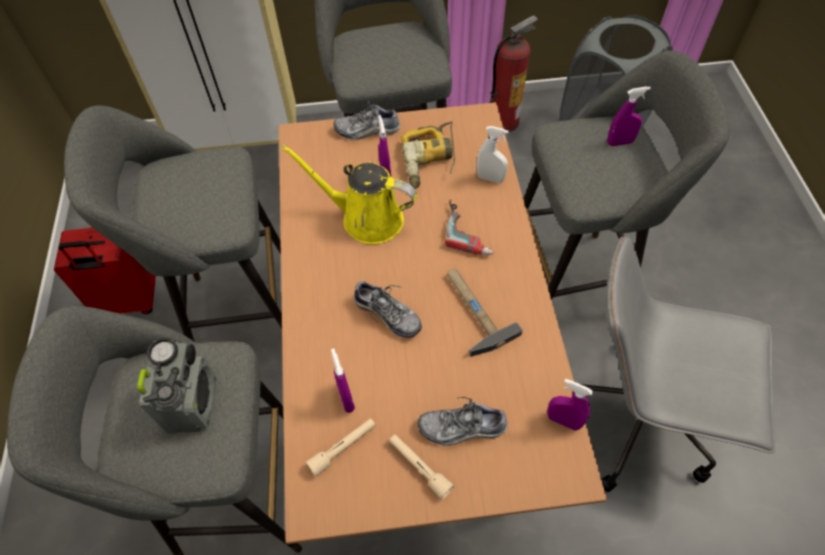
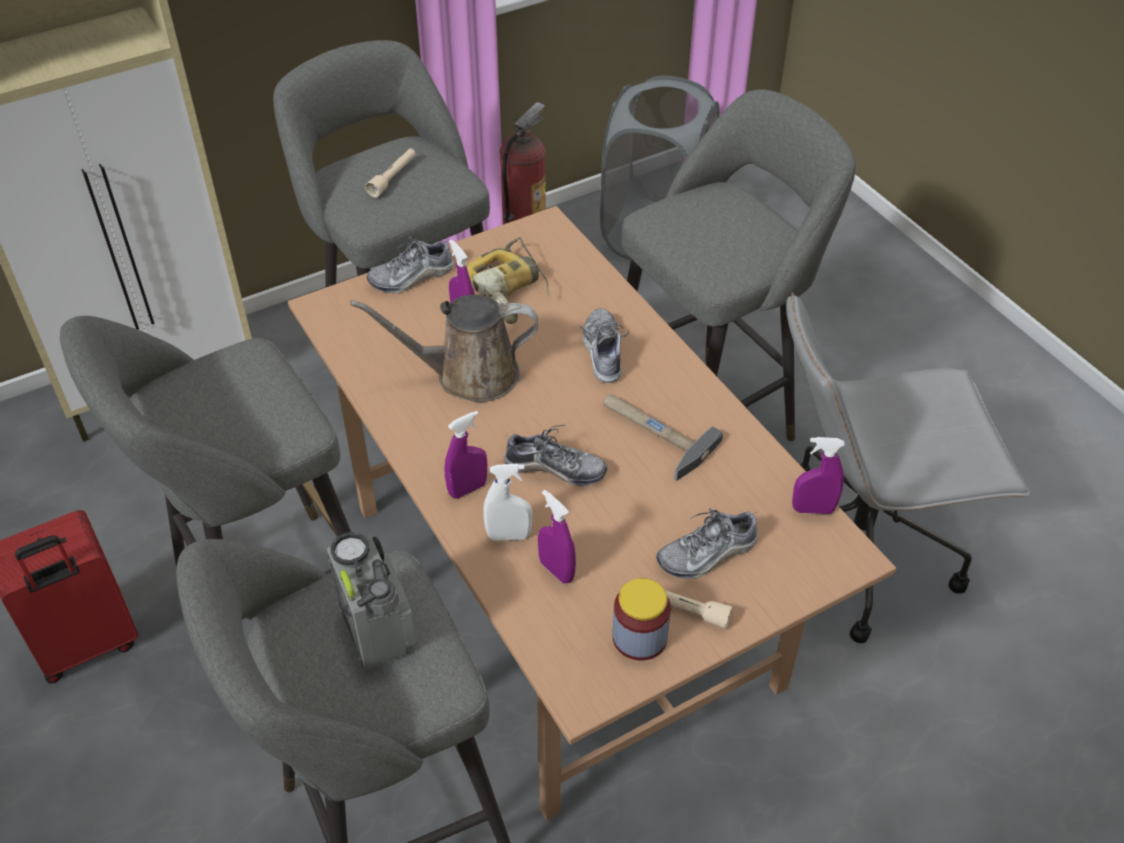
camera: 25 degrees left, 10 degrees down
yellow watering can [281,145,417,244] -> brown watering can [350,295,538,402]
beige flashlight [306,418,376,477] -> beige flashlight moved to [365,148,416,198]
power drill [445,199,494,255] -> shoe [579,308,629,383]
white spray bottle [477,126,509,183] -> white spray bottle moved to [483,464,532,541]
purple spray bottle [607,86,651,146] -> purple spray bottle moved to [444,411,488,499]
none -> jar [612,578,671,660]

